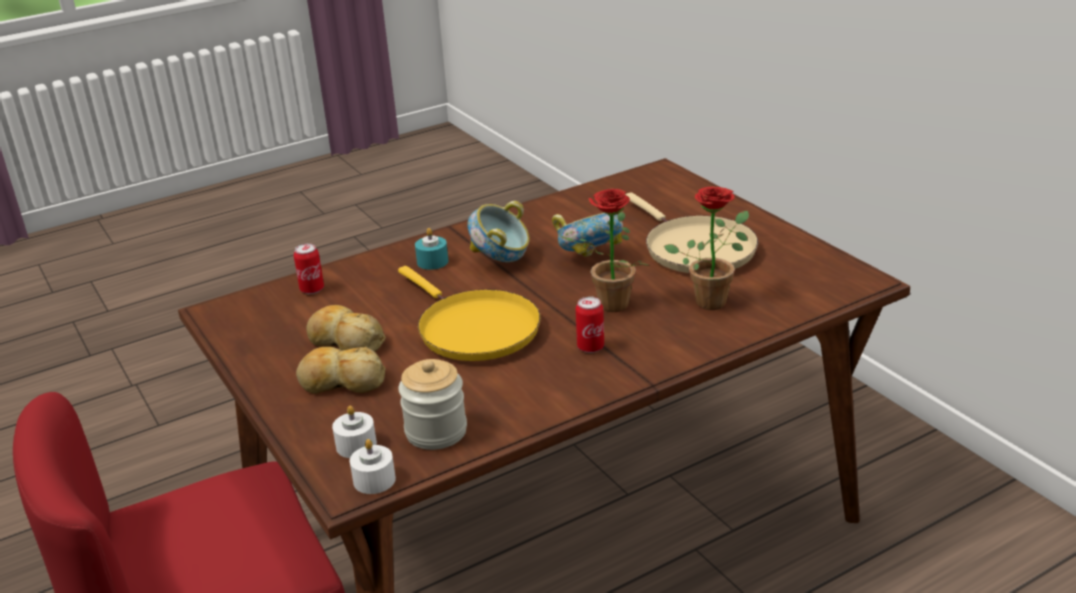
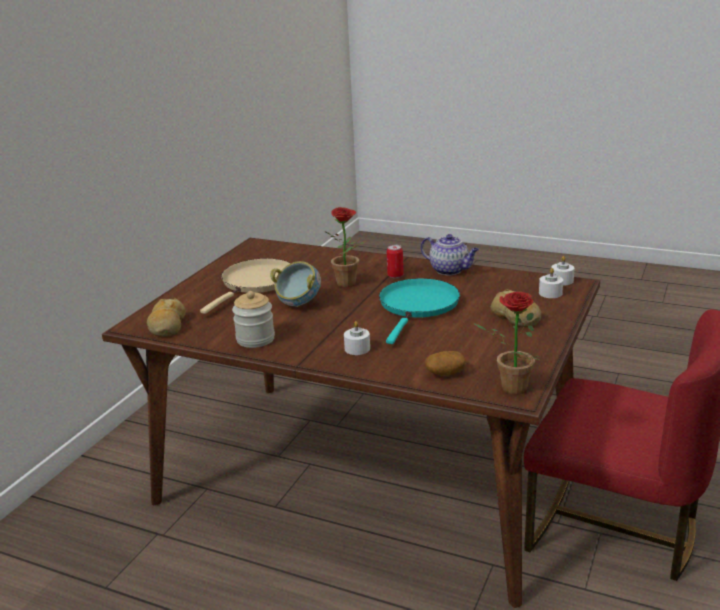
camera: 125 degrees left, 5 degrees down
can [294,243,324,294] -> potato [425,351,466,376]
bread [307,305,386,352] -> bread moved to [147,297,186,337]
yellow frying pan [398,266,541,361] -> turquoise frying pan [379,278,460,344]
jar [398,359,467,450] -> jar moved to [232,291,275,348]
turquoise candle [415,228,448,270] -> white candle [344,321,370,355]
bowl [467,201,530,262] -> none
potted plant [664,187,749,310] -> potted plant moved to [473,292,540,395]
none -> teapot [421,234,479,275]

